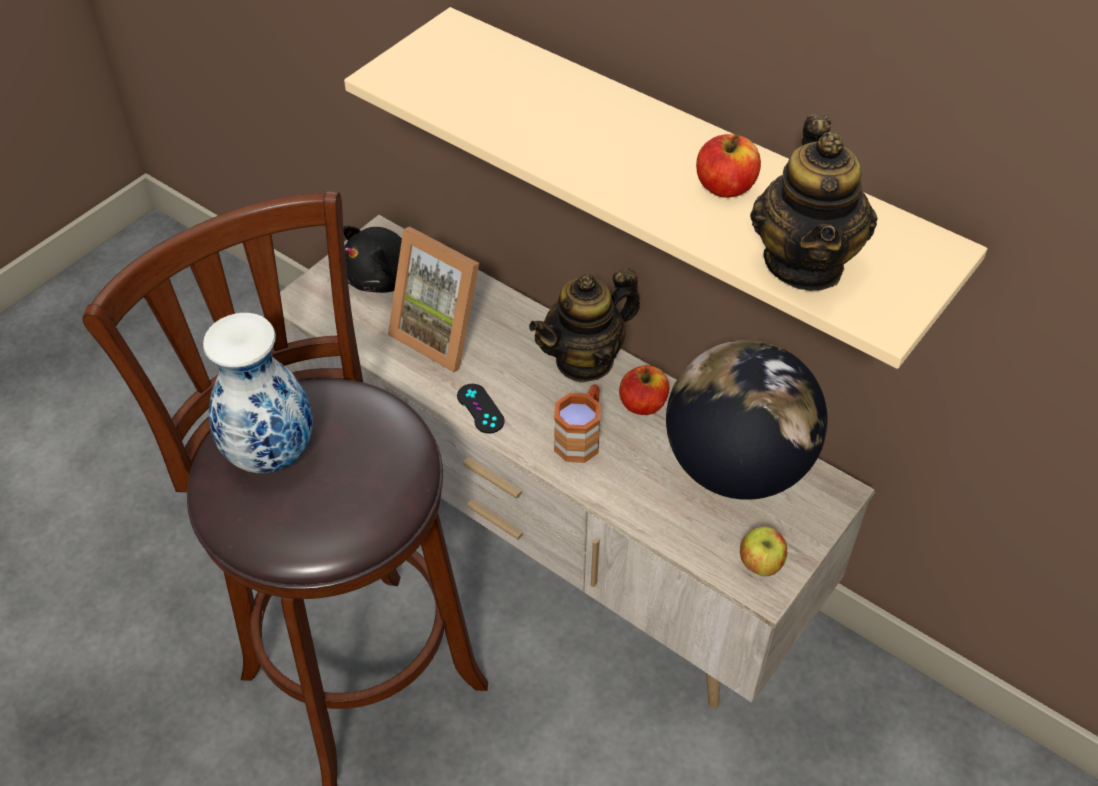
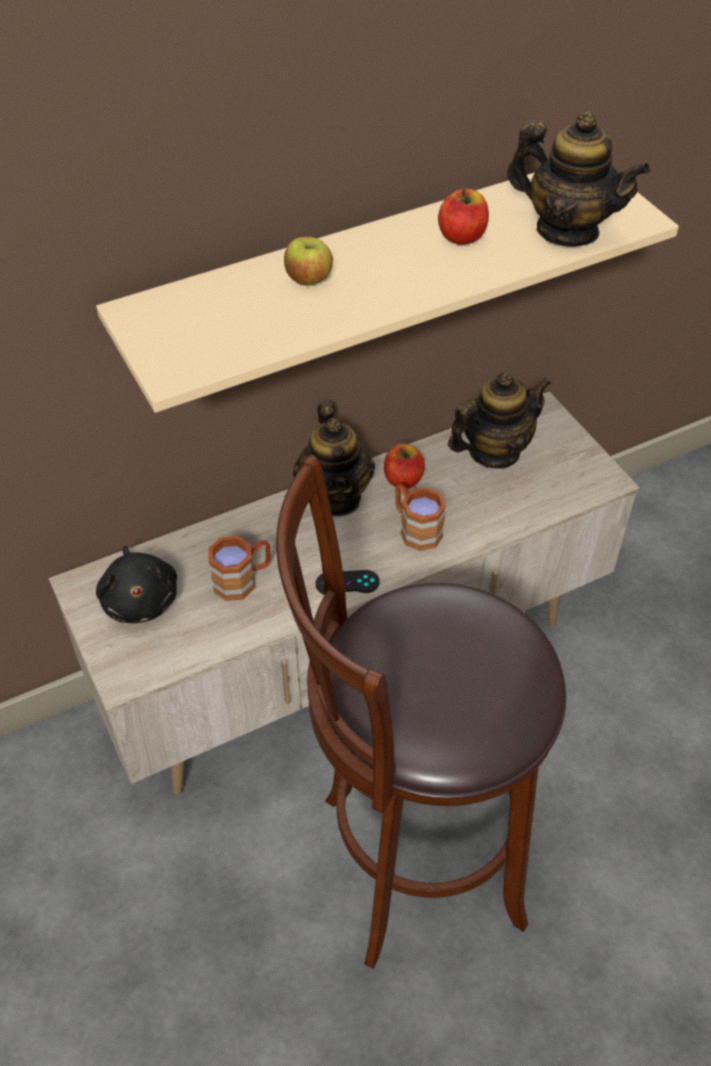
camera: 65 degrees left, 0 degrees up
vase [203,313,313,473] -> none
picture frame [388,227,479,373] -> brown mug [208,536,270,601]
globe [666,340,828,500] -> teapot [448,372,551,468]
apple [740,526,787,576] -> apple moved to [284,236,333,286]

